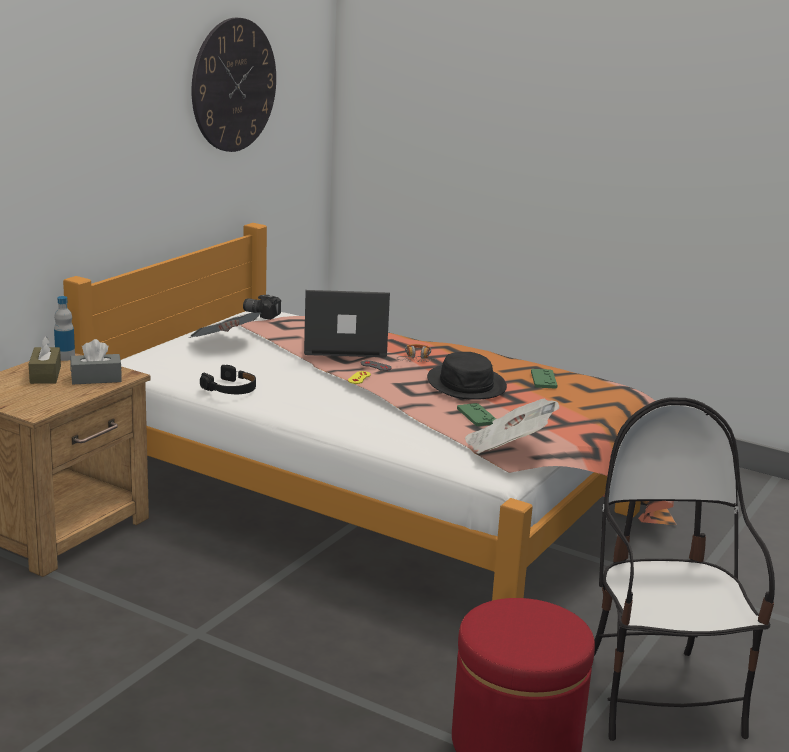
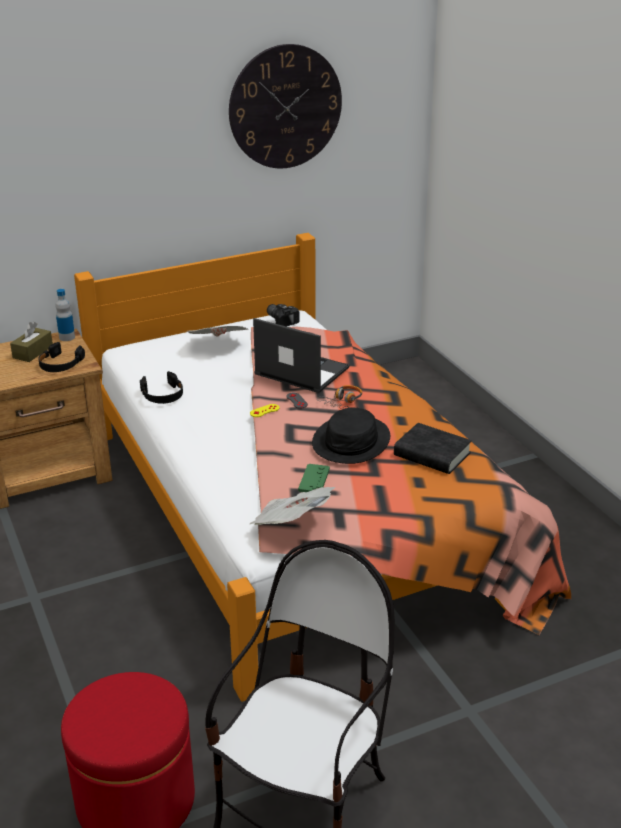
camera: 35 degrees right, 10 degrees up
grey tissue box [70,339,122,384] -> black headphones [38,342,85,372]
green game controller [531,369,557,389] -> black book [394,423,472,474]

